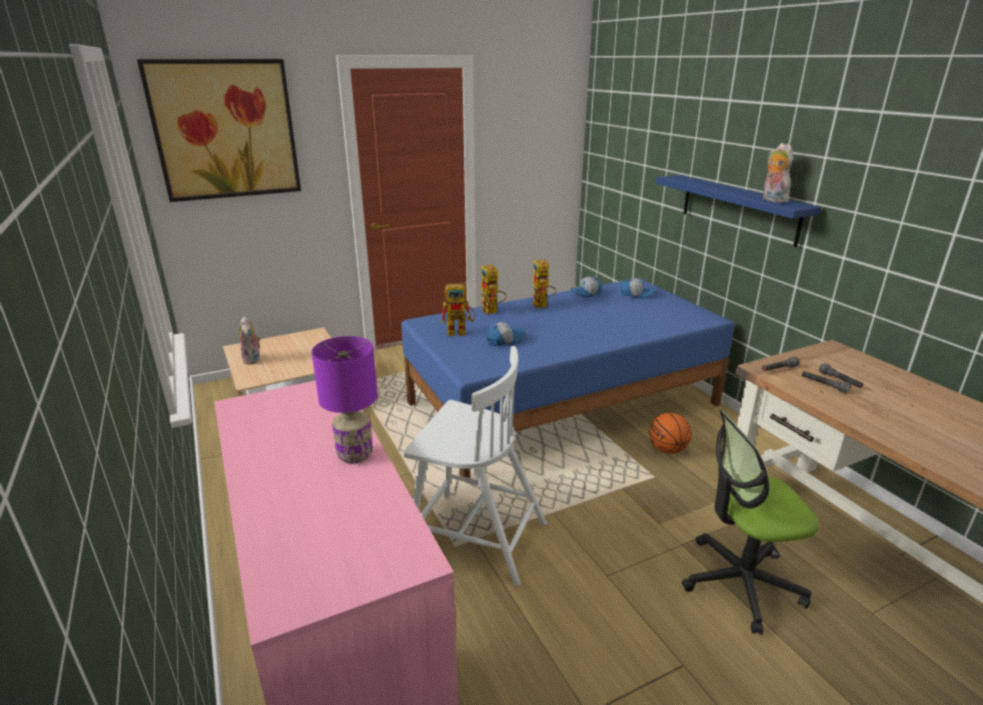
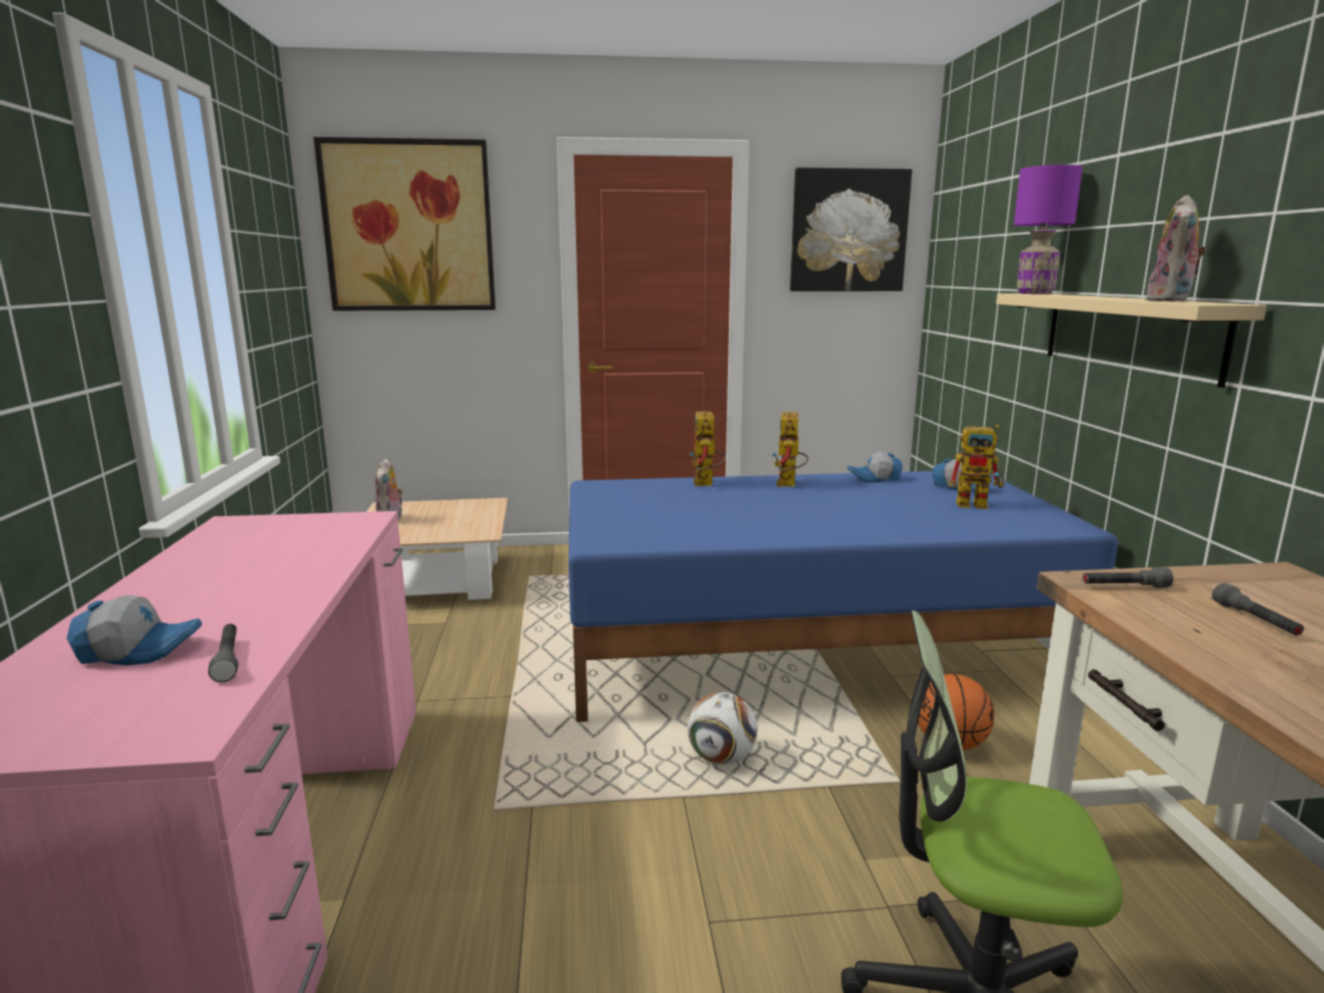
camera: 20 degrees right, 10 degrees down
purple table lamp [312,336,378,464] -> purple table lamp moved to [1014,165,1083,294]
white chair [403,346,547,586] -> none
toy robot [441,282,475,336] -> toy robot moved to [948,425,1004,509]
cap [486,322,525,346] -> cap moved to [67,595,202,665]
blue shelf [656,175,821,247] -> beige shelf [996,294,1267,388]
plush toy [763,143,793,203] -> plush toy turned 150 degrees counterclockwise [1145,195,1207,302]
grey flashlight [802,371,851,394] -> grey flashlight moved to [208,624,238,682]
none -> football [687,692,757,765]
none -> picture [790,168,912,291]

